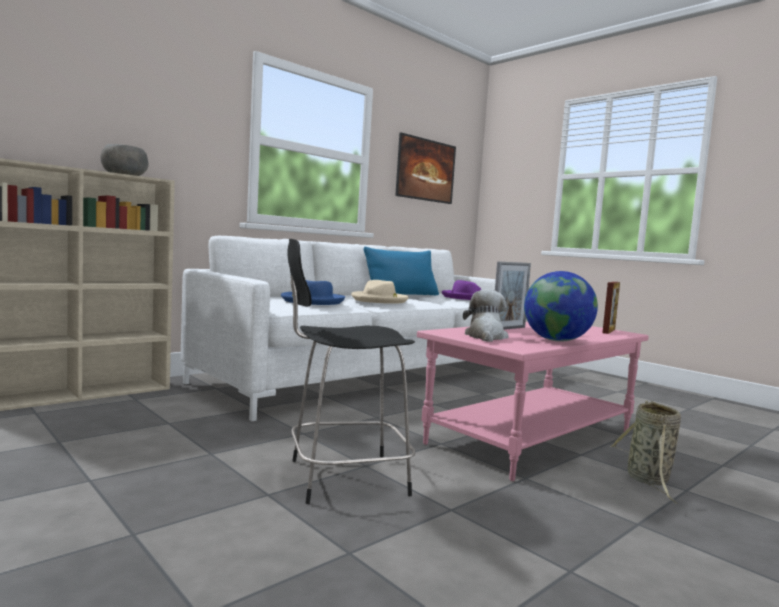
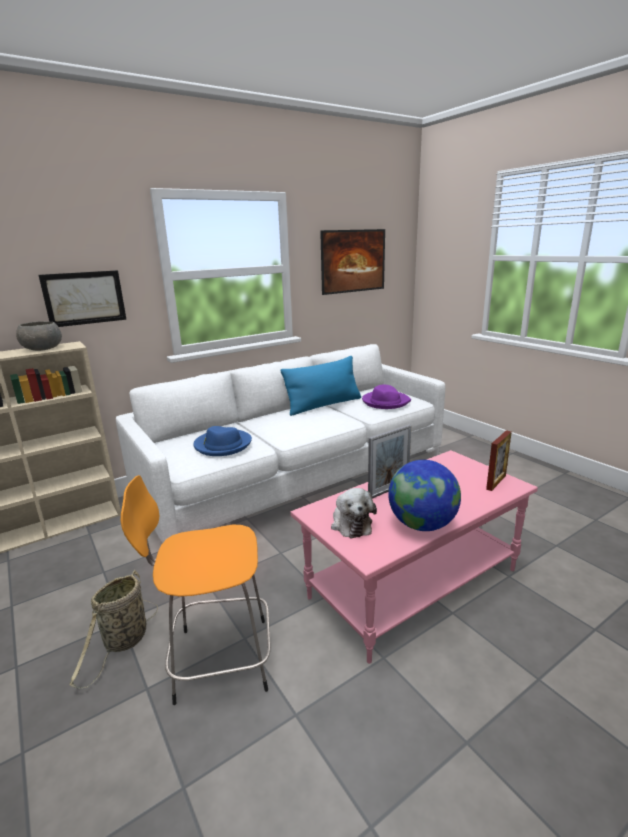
camera: 10 degrees right, 15 degrees up
black stool [288,239,416,504] -> orange stool [121,475,271,705]
beige hat [351,280,409,304] -> none
plush toy [463,290,509,342] -> plush toy turned 150 degrees clockwise [331,488,377,538]
basket [610,400,681,504] -> basket moved to [70,570,158,689]
none -> picture [38,270,127,327]

